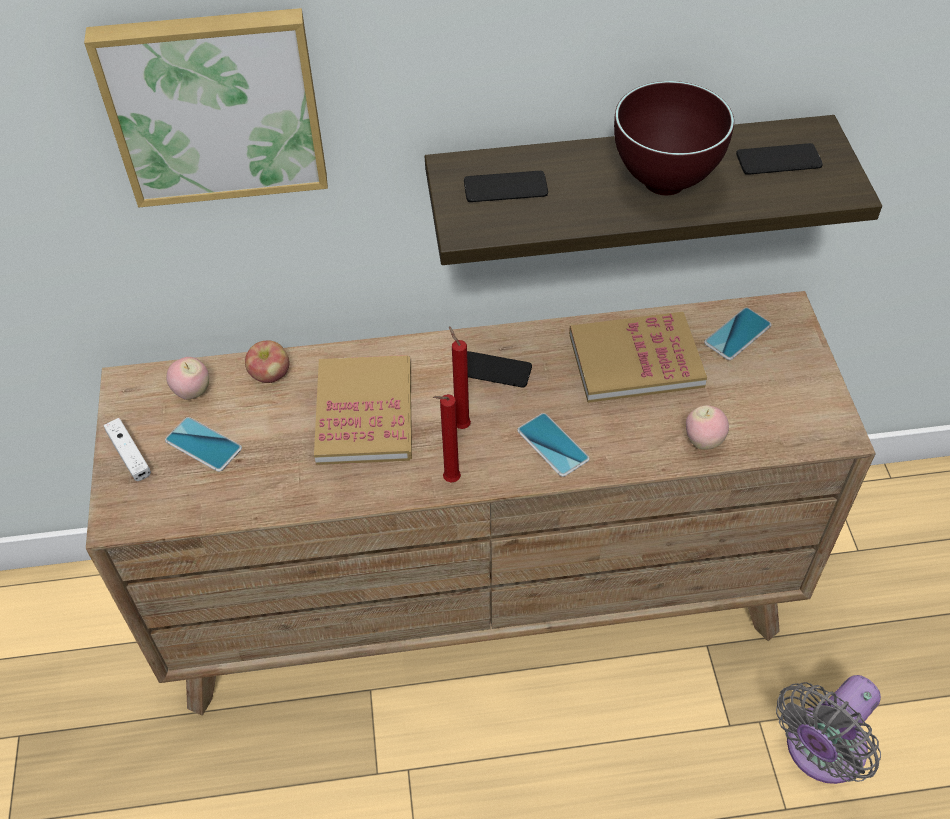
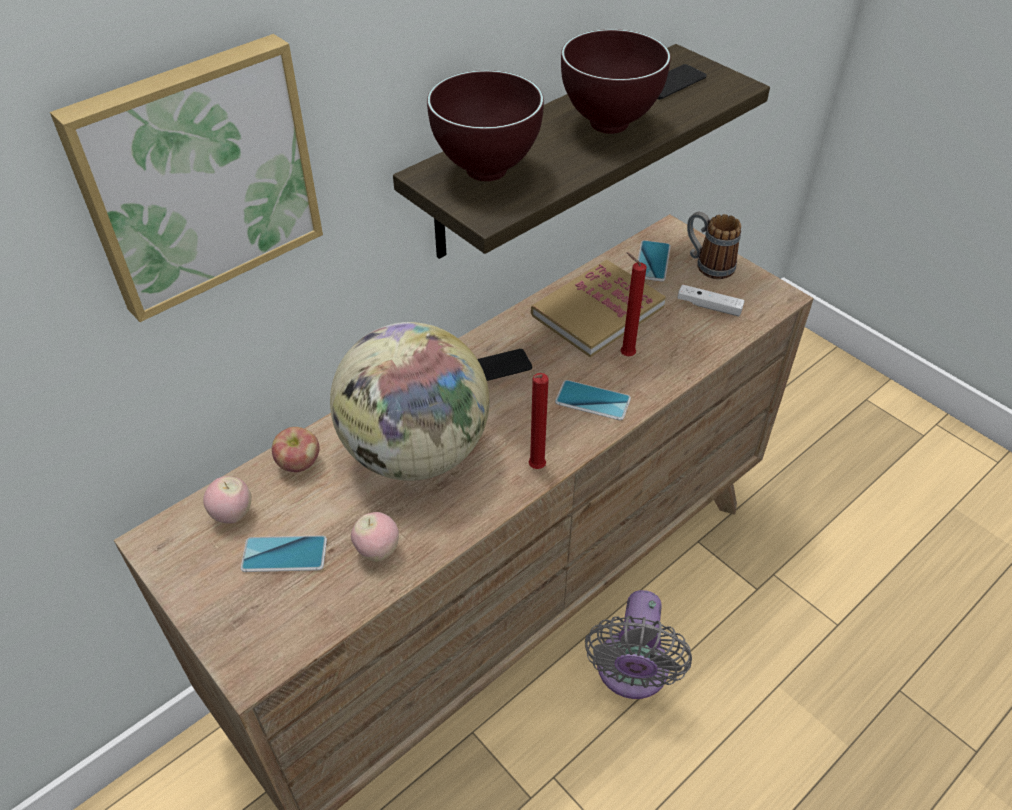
camera: 35 degrees left, 5 degrees down
white game controller [104,418,151,481] -> white game controller moved to [678,284,745,316]
book [314,355,412,465] -> globe [330,322,489,481]
red candle [449,326,471,429] -> red candle moved to [621,252,646,356]
phone [464,171,548,202] -> brown bowl [427,70,544,181]
apple [686,405,729,450] -> apple moved to [351,512,399,562]
grey fan [776,675,881,784] -> grey fan moved to [585,590,692,699]
none -> mug [687,212,741,279]

